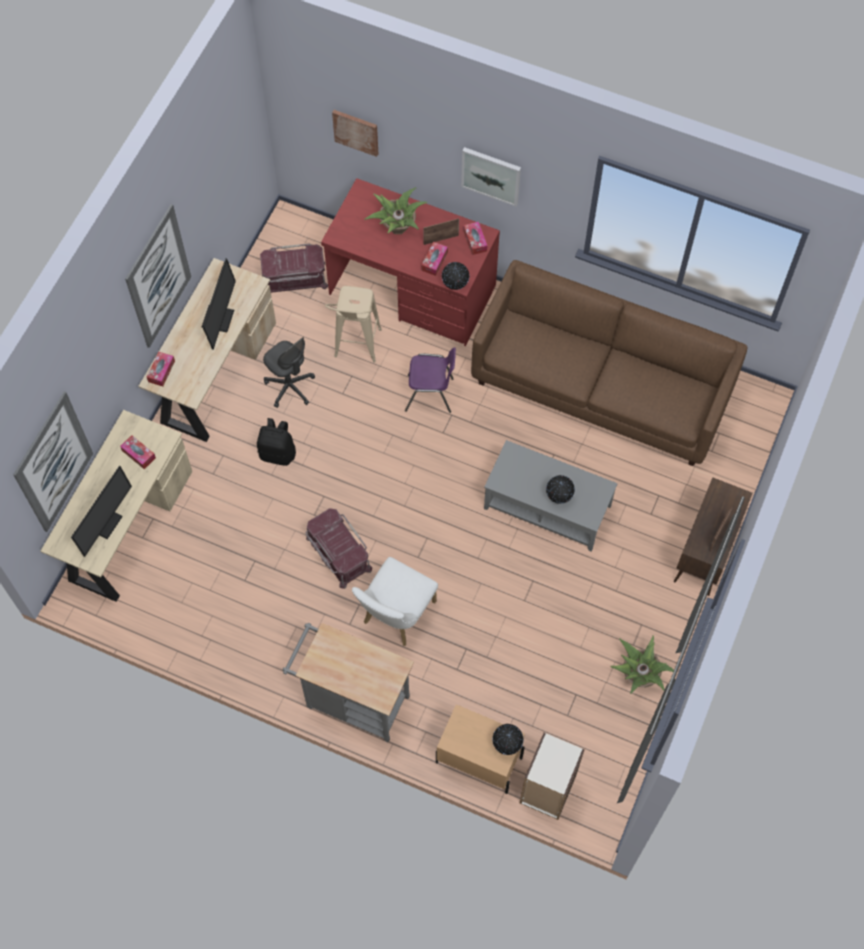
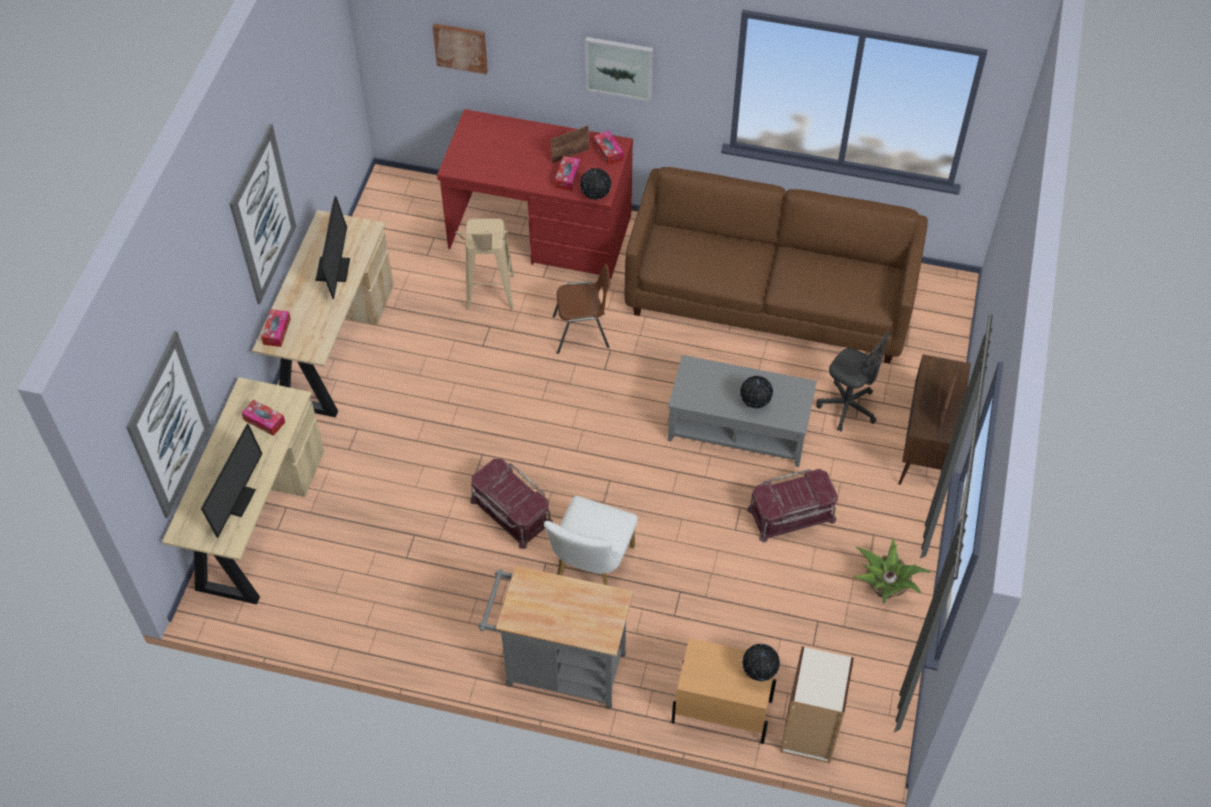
camera: 10 degrees left, 10 degrees down
black backpack [257,418,296,466] -> none
red storage box [260,244,328,293] -> red storage box moved to [747,469,838,543]
grey office chair [263,337,315,408] -> grey office chair moved to [816,331,892,432]
potted plant [364,187,427,234] -> none
purple chair [405,348,456,413] -> brown chair [553,264,610,354]

